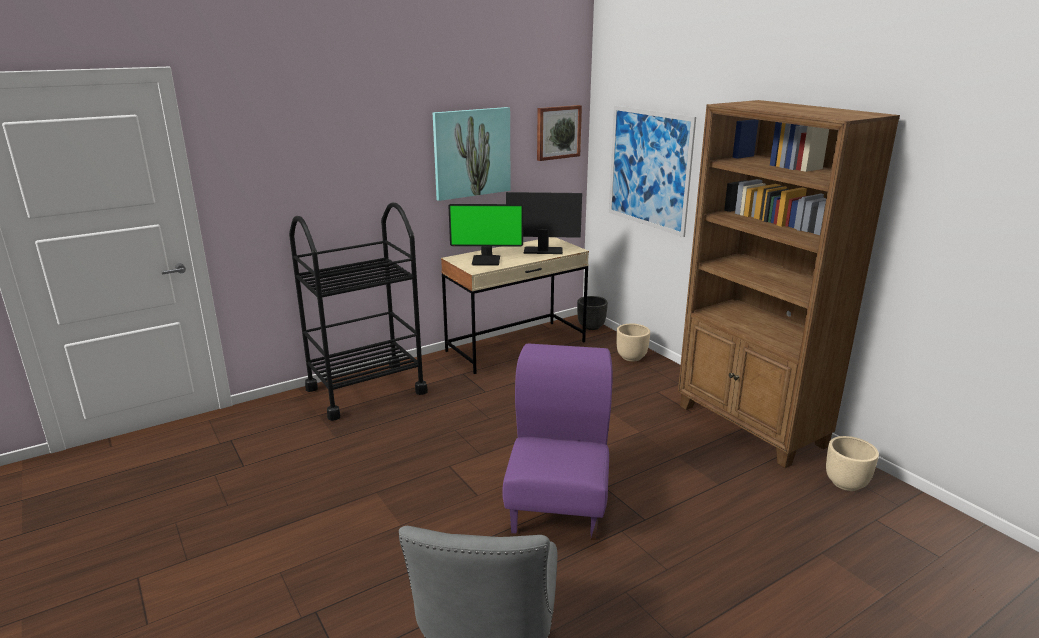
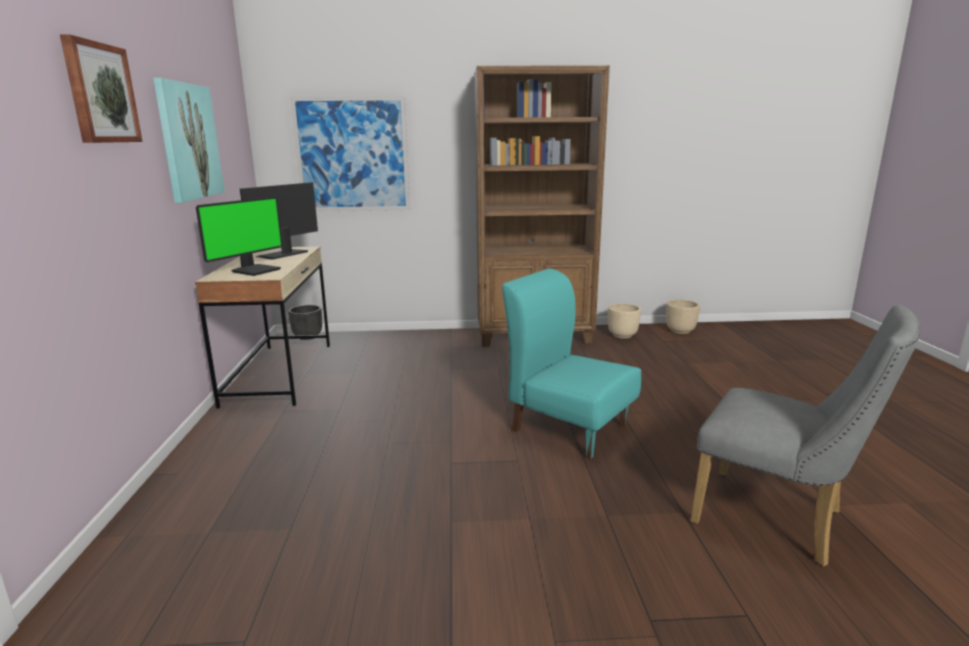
camera: 60 degrees left, 5 degrees down
black cart [289,202,428,421] -> none
purple chair [503,343,613,540] -> turquoise chair [502,268,641,459]
picture [537,105,582,161] -> picture moved to [60,34,143,143]
beige planter [617,324,650,362] -> beige planter moved to [666,300,700,334]

